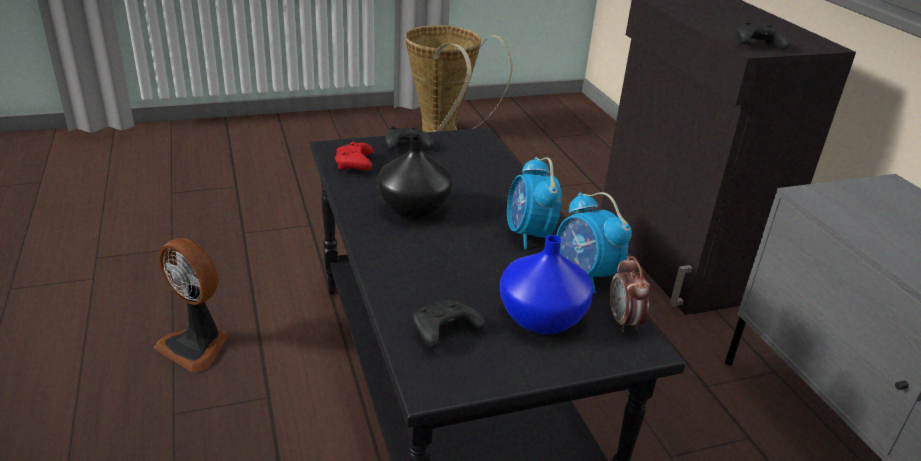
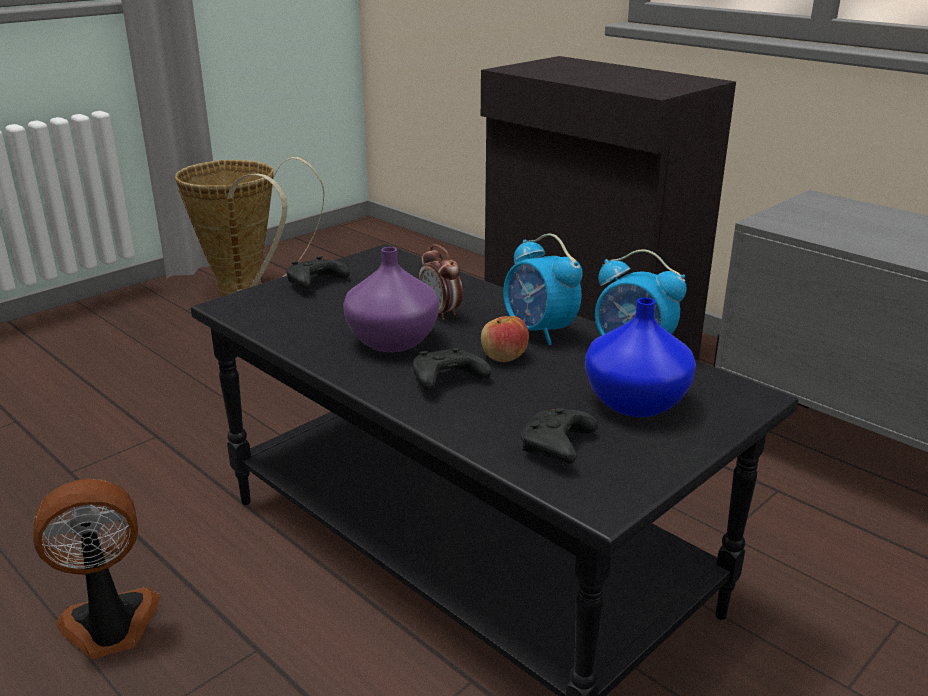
camera: 25 degrees left, 5 degrees down
fan [154,238,228,373] -> fan turned 150 degrees clockwise [33,479,160,659]
red game controller [335,142,373,170] -> none
black vase [377,136,453,219] -> purple vase [343,247,439,352]
alarm clock [610,256,651,333] -> alarm clock moved to [419,244,463,320]
black game controller [737,22,790,49] -> black game controller moved to [413,348,491,390]
none -> apple [481,316,529,362]

